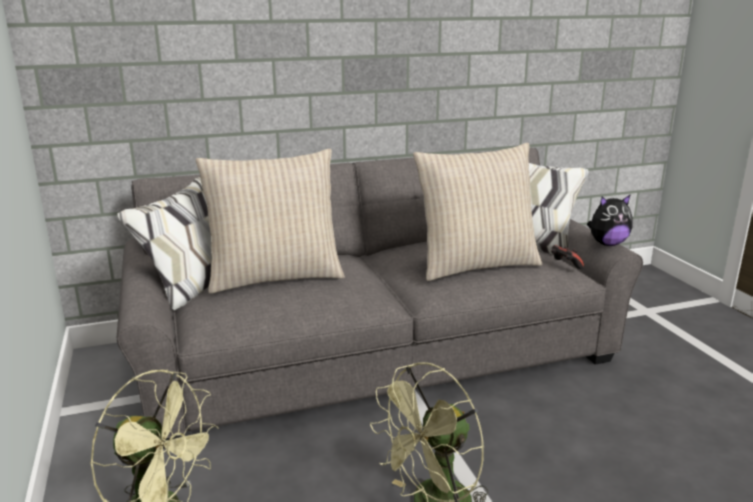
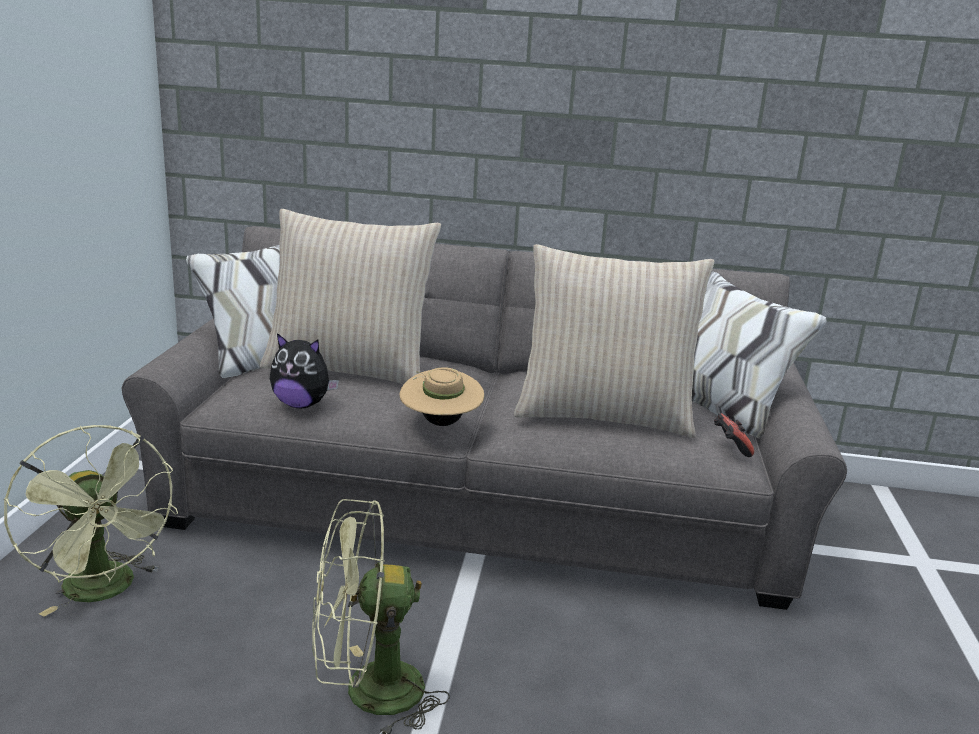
camera: 25 degrees right, 0 degrees up
plush toy [587,194,633,246] -> plush toy moved to [270,333,339,408]
none -> beige hat [399,367,484,426]

